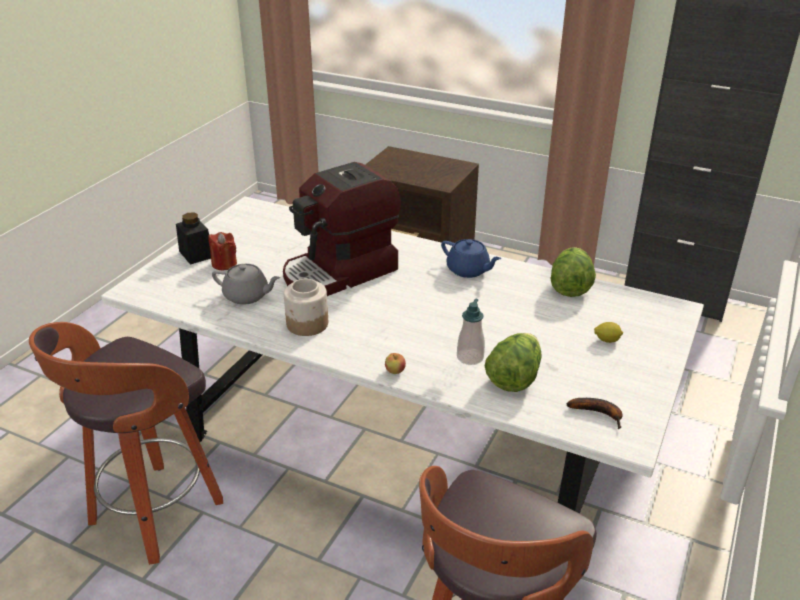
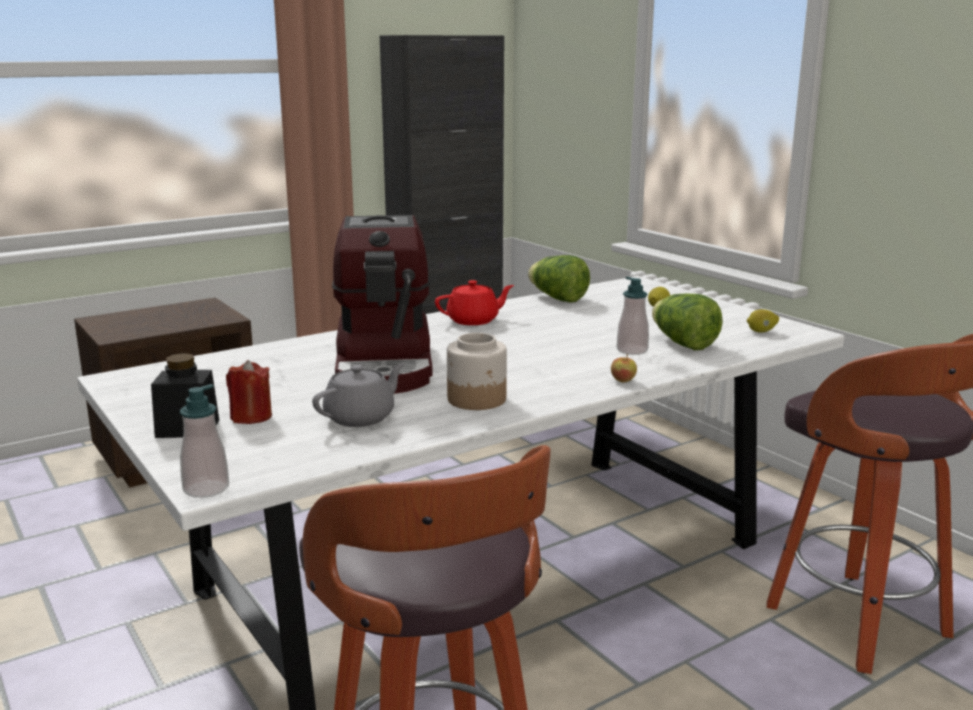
camera: 60 degrees left, 15 degrees down
blue teapot [441,239,501,278] -> red teapot [435,280,514,325]
banana [567,398,623,429] -> lemon [747,309,779,333]
none -> soap dispenser [180,384,229,498]

